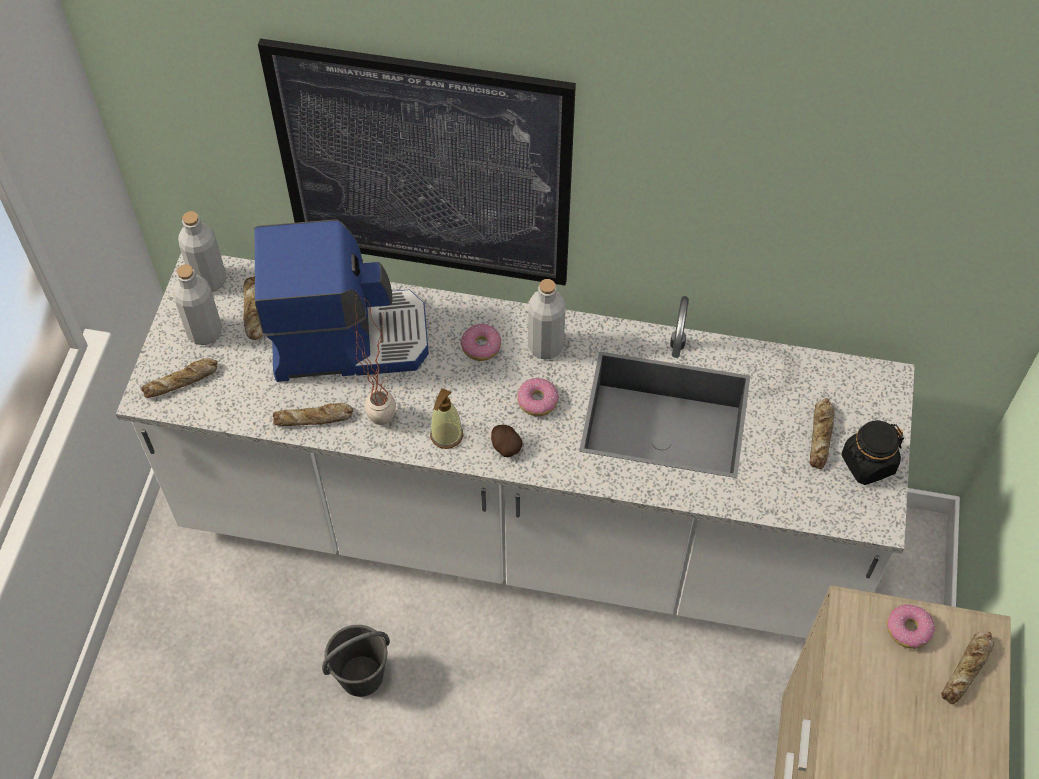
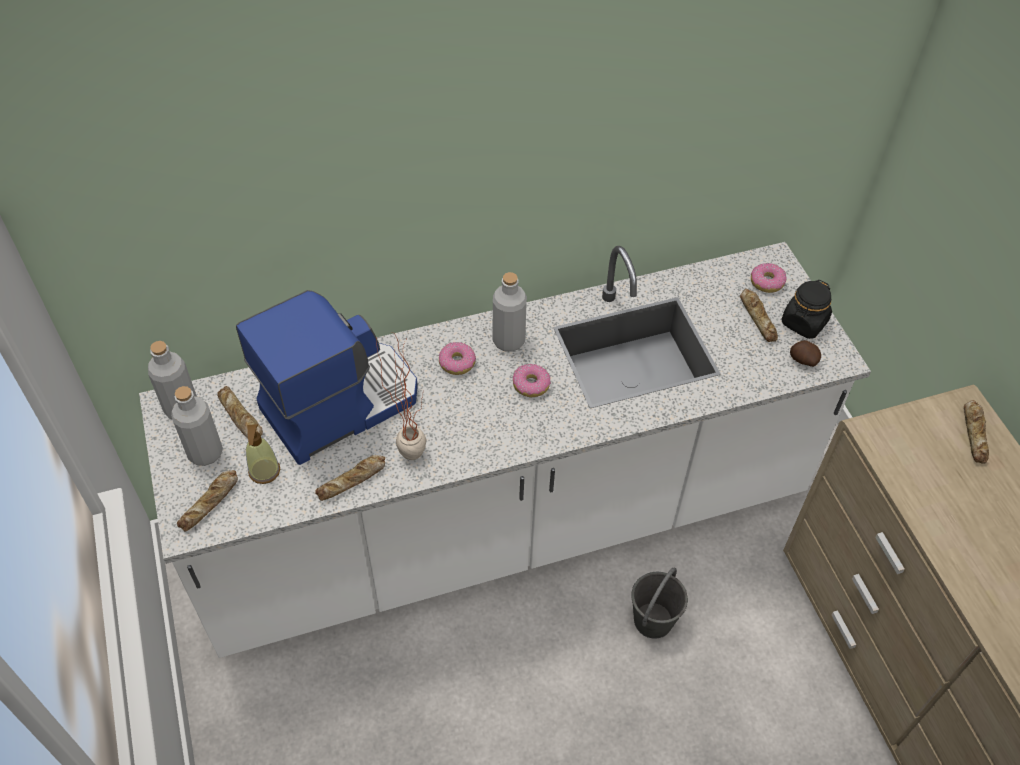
camera: 30 degrees left, 5 degrees down
picture [258,38,576,285] -> none
grey bucket [322,625,390,697] -> grey bucket moved to [631,568,688,639]
soap dispenser [430,388,463,449] -> soap dispenser moved to [246,424,280,484]
potato [491,425,522,457] -> potato moved to [790,340,821,367]
donut [887,604,935,649] -> donut moved to [751,263,787,293]

